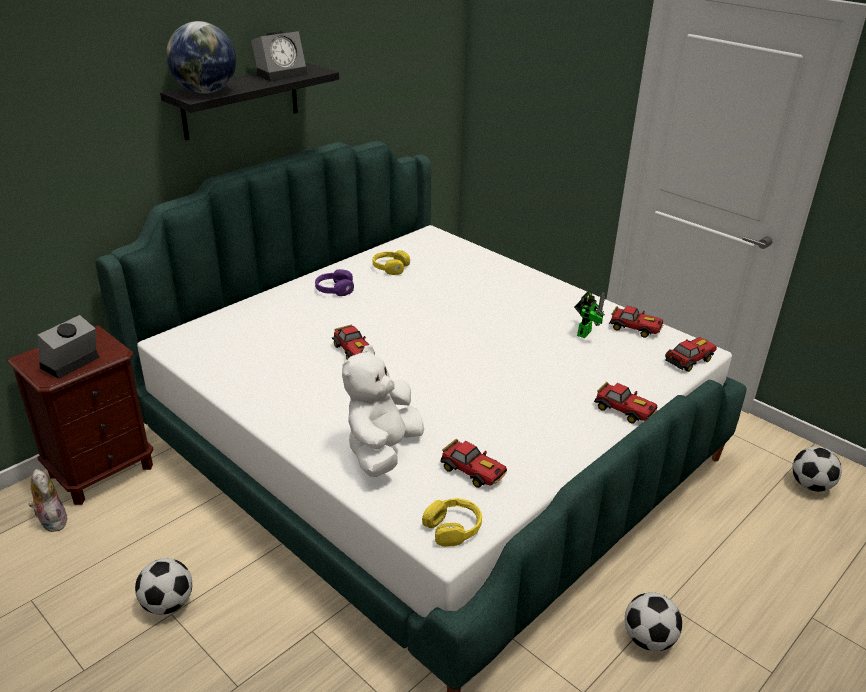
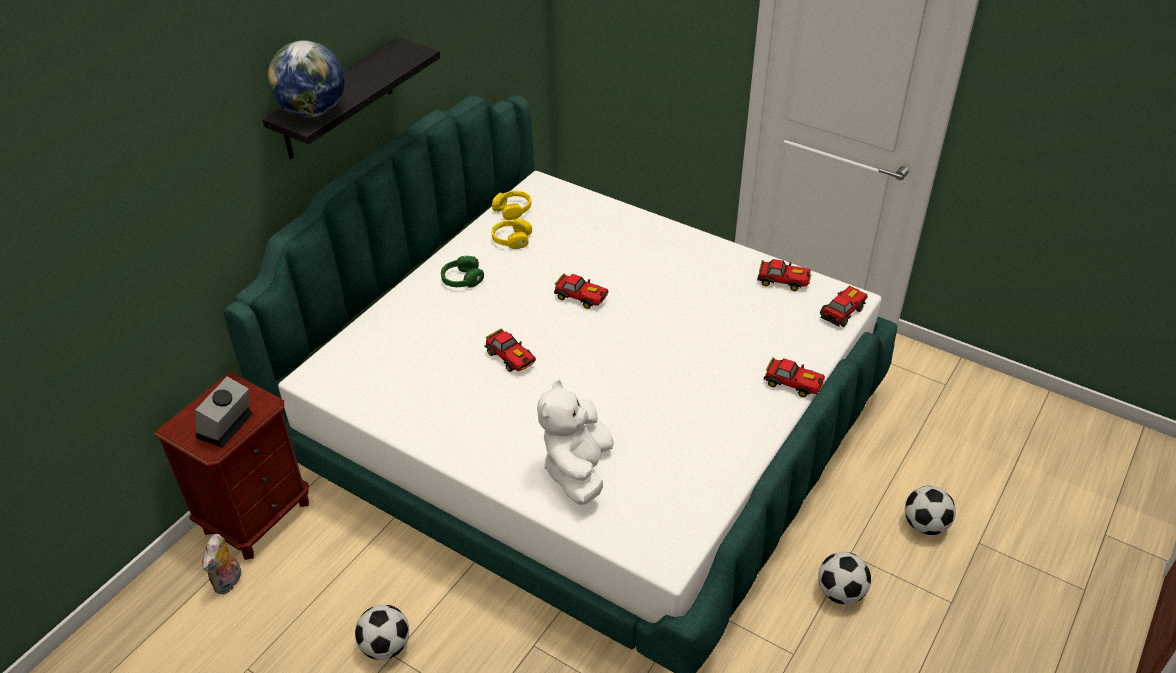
camera: 10 degrees left, 10 degrees up
plush toy [28,469,68,532] -> plush toy turned 120 degrees counterclockwise [202,534,241,594]
alarm clock [251,31,308,81] -> none
purple headphones [315,269,354,296] -> green headphones [441,256,484,288]
yellow headphones [422,498,482,547] -> yellow headphones moved to [492,191,531,220]
toy car [441,438,507,488] -> toy car moved to [554,273,608,309]
toy robot [574,291,606,338] -> none
football [792,446,842,492] -> football moved to [905,486,956,535]

